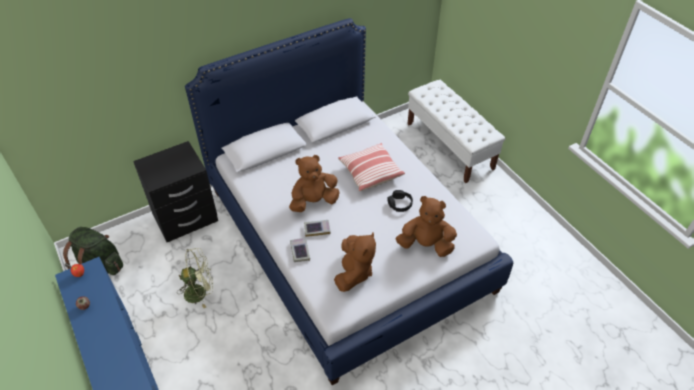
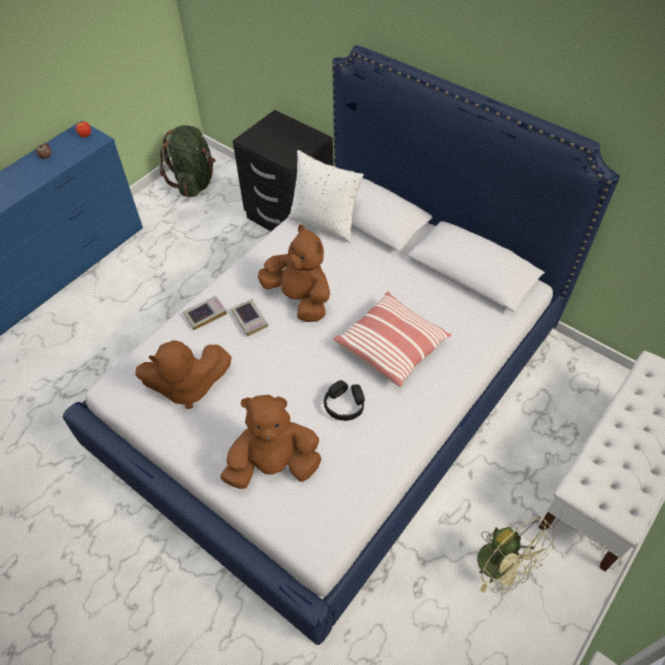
camera: 70 degrees right, 5 degrees up
green fan [177,248,213,308] -> green fan moved to [477,516,557,593]
brown plush toy [396,196,457,257] -> brown plush toy turned 90 degrees counterclockwise [220,395,322,489]
none -> white pillow [288,150,364,243]

